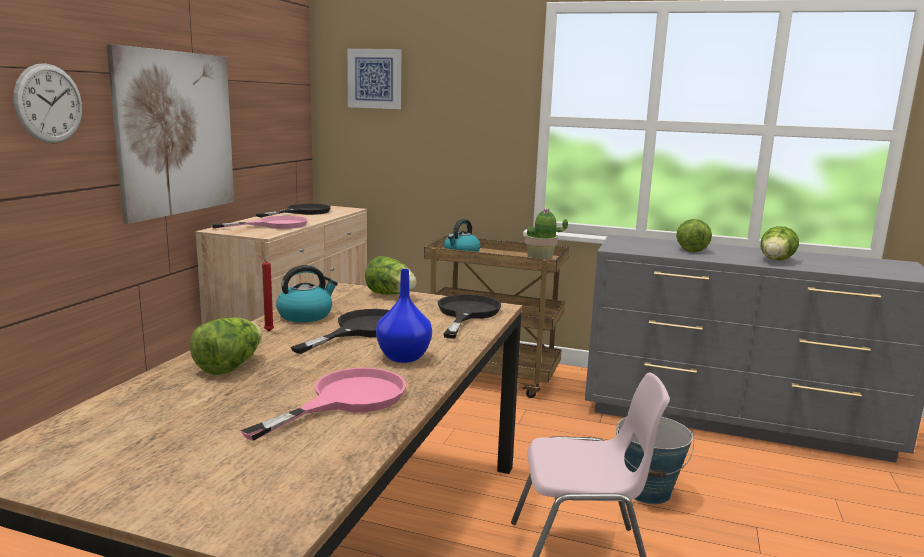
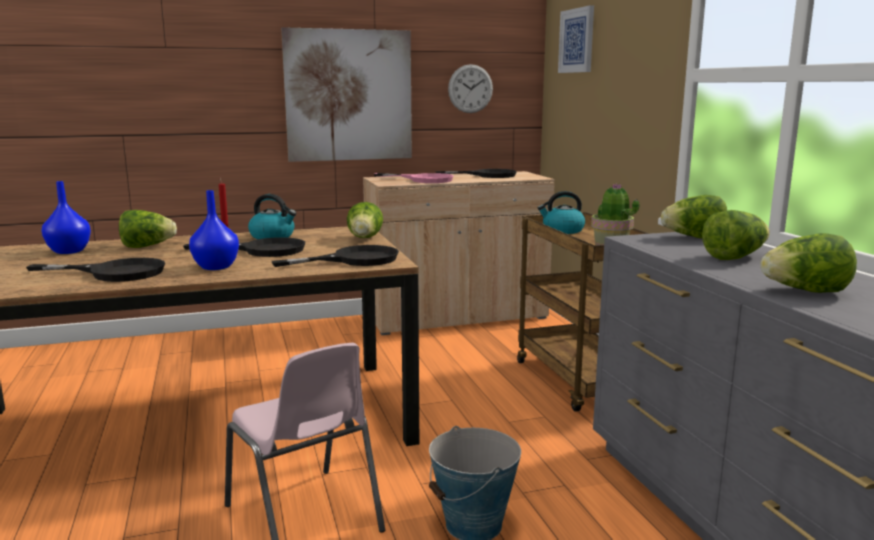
camera: 55 degrees right, 0 degrees up
wall clock [13,63,82,144] -> wall clock moved to [448,64,493,113]
pink frying pan [241,368,406,441] -> black frying pan [26,258,165,282]
none -> blue vase [42,181,91,254]
none -> lettuce [661,195,727,238]

